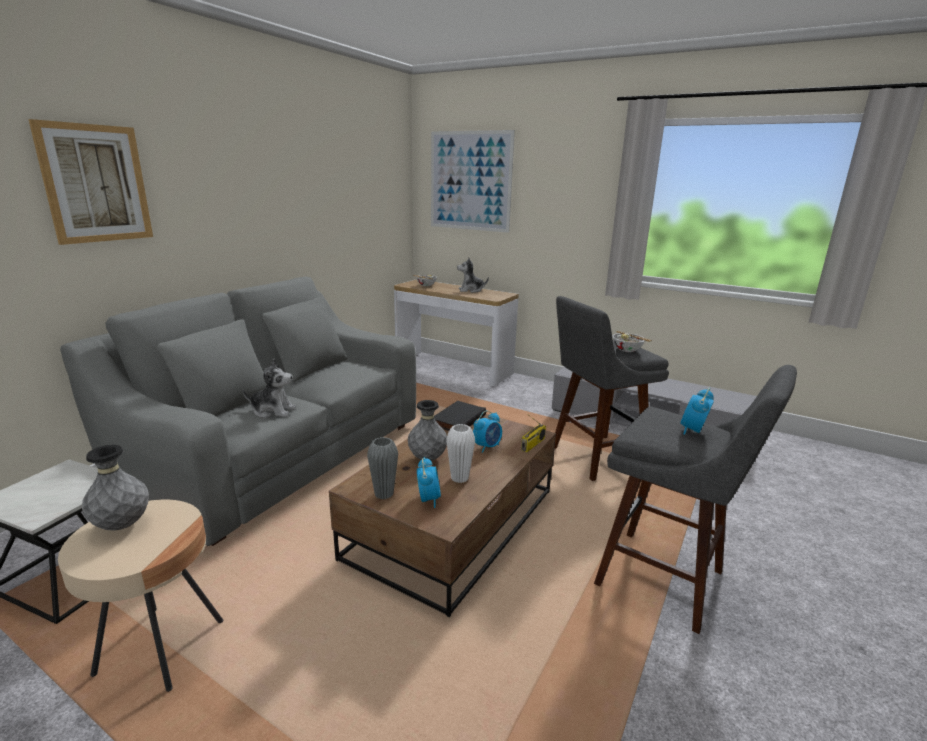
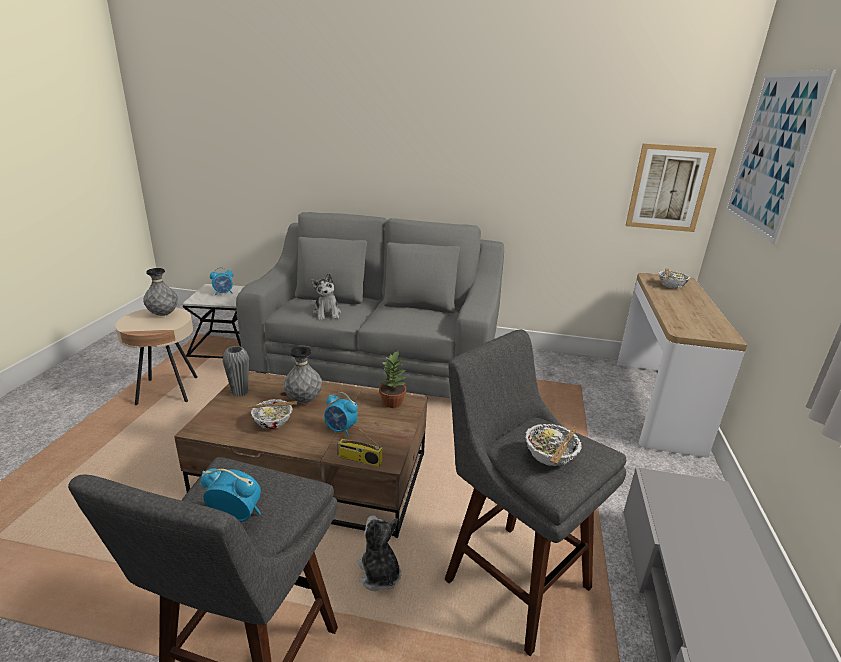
camera: 70 degrees right, 5 degrees up
picture [28,119,153,245] -> picture moved to [625,143,717,232]
alarm clock [417,457,441,508] -> alarm clock moved to [210,267,233,296]
black book [434,401,486,431] -> potted plant [379,351,406,408]
white vase [446,424,475,483] -> bowl [247,399,297,429]
plush toy [457,258,489,293] -> plush toy moved to [357,515,401,591]

